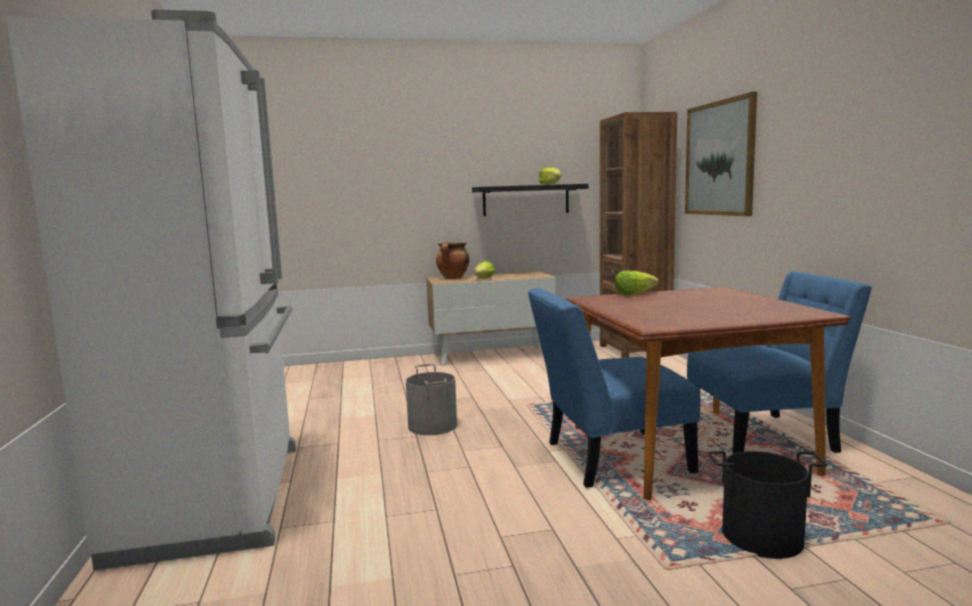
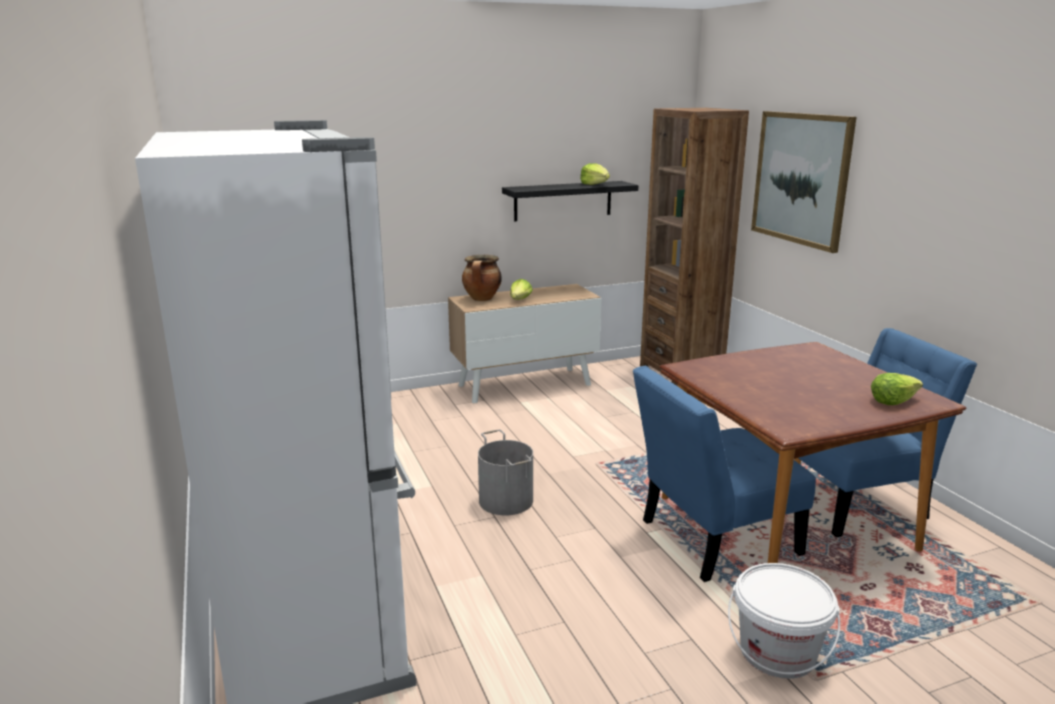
camera: 10 degrees left, 10 degrees up
lettuce [615,270,659,295] -> lettuce moved to [871,373,923,405]
black bucket [709,451,828,559] -> none
none -> white bucket [728,563,840,679]

